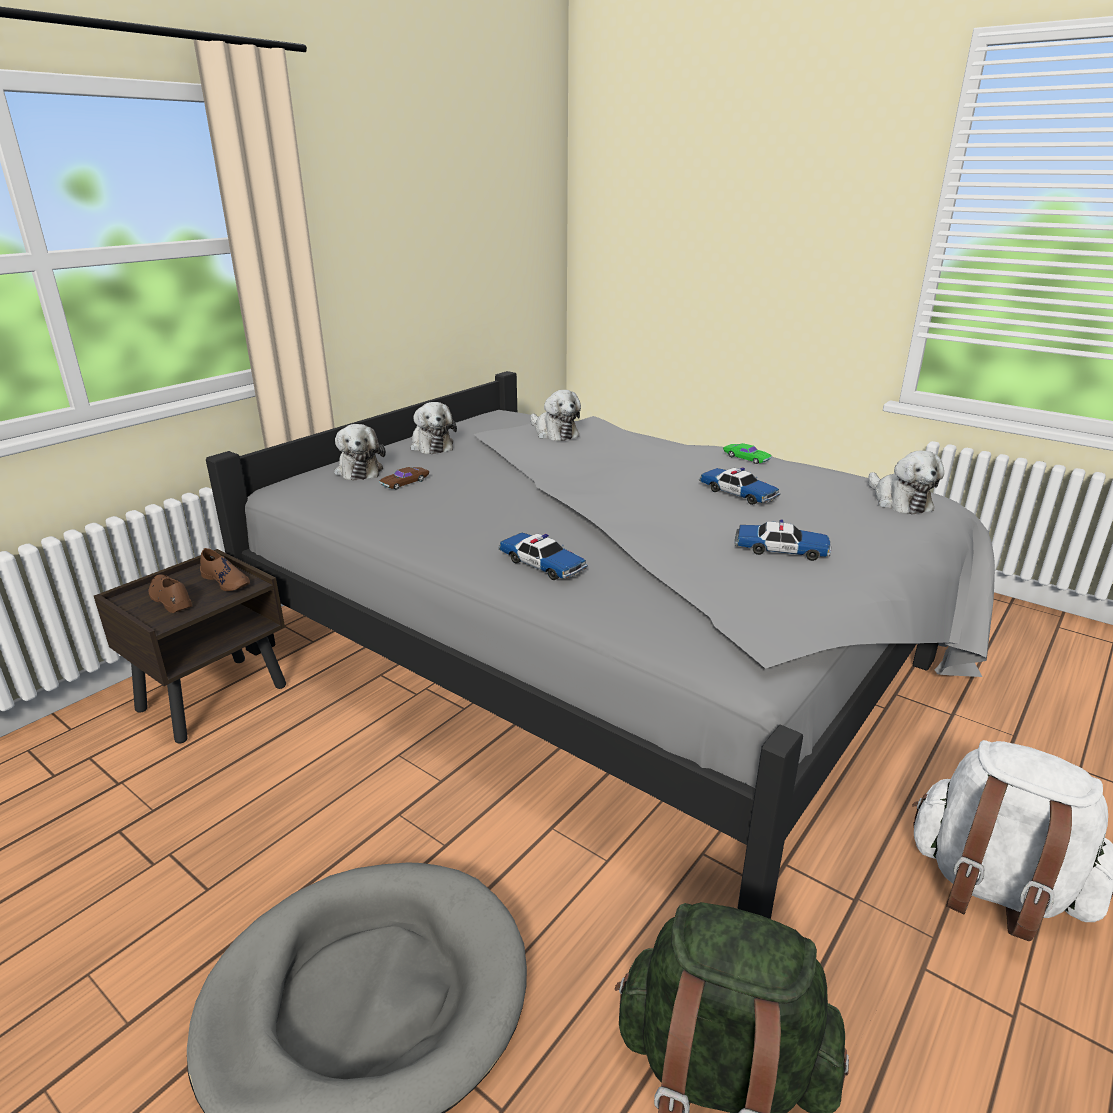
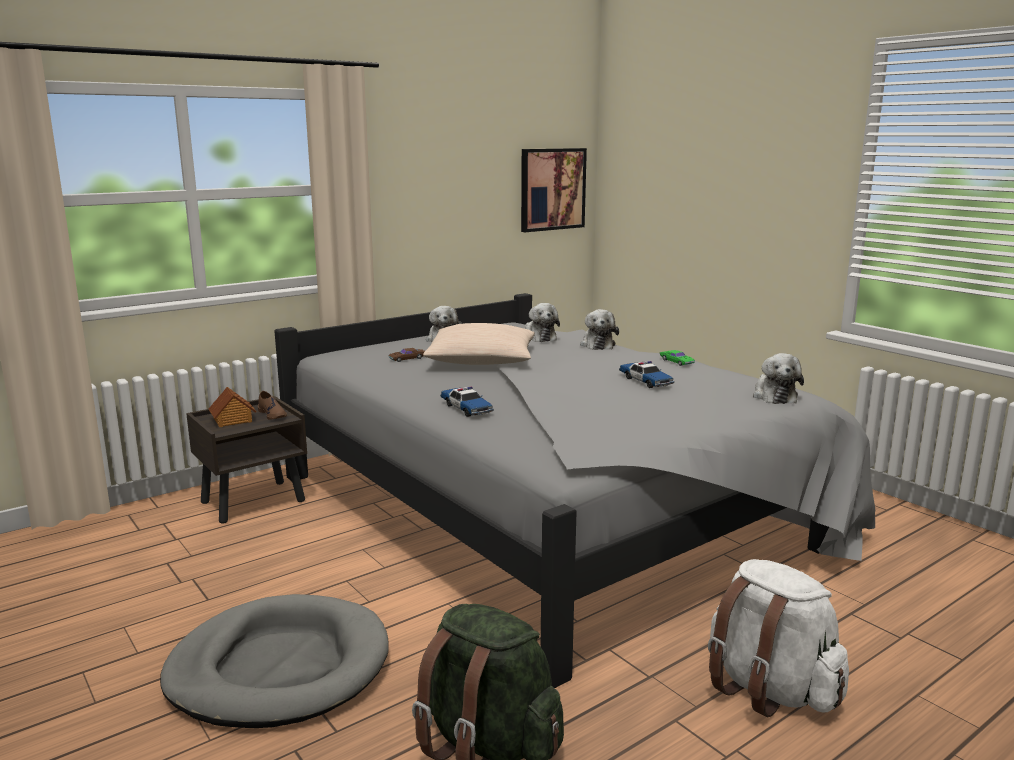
camera: 15 degrees right, 10 degrees down
brown shoe [149,574,192,613] -> toy house [209,387,256,427]
plush toy [334,424,386,481] -> plush toy moved to [580,309,619,350]
toy car [735,519,832,561] -> none
none -> beige pillow [423,323,535,365]
none -> picture [521,148,587,232]

